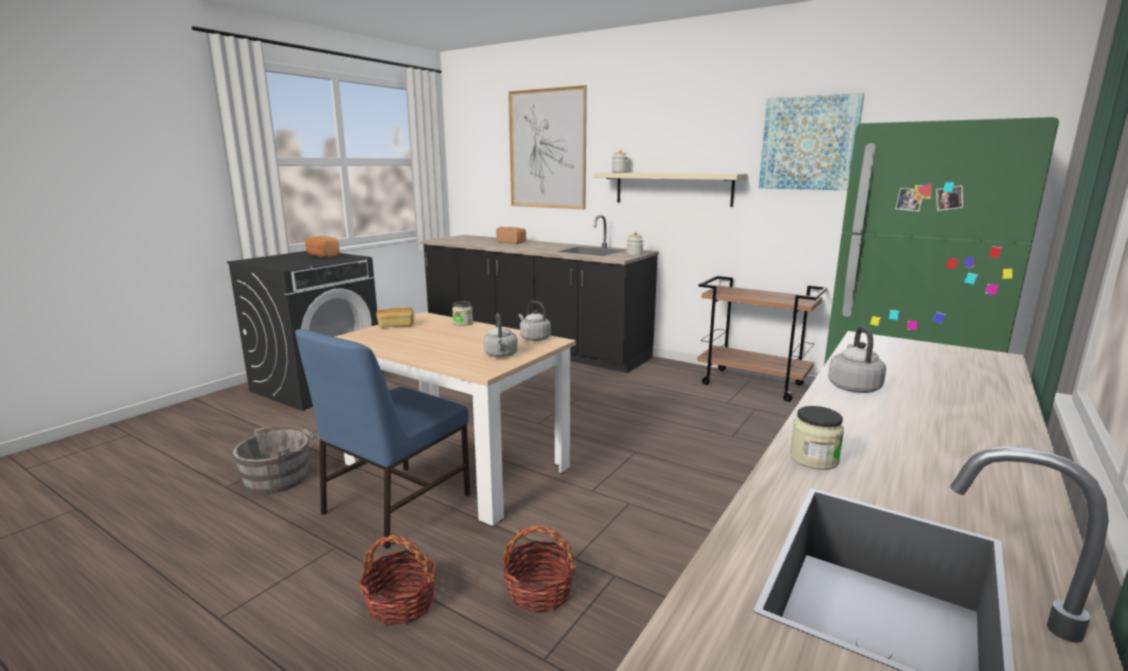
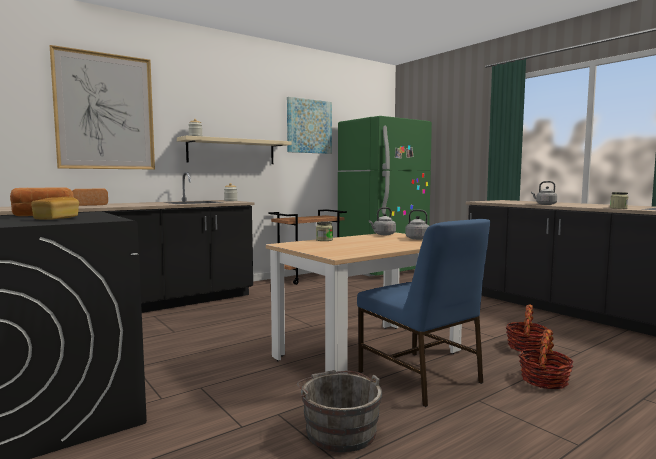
camera: 70 degrees left, 10 degrees down
bread [376,307,414,328] -> bread moved to [31,197,79,220]

